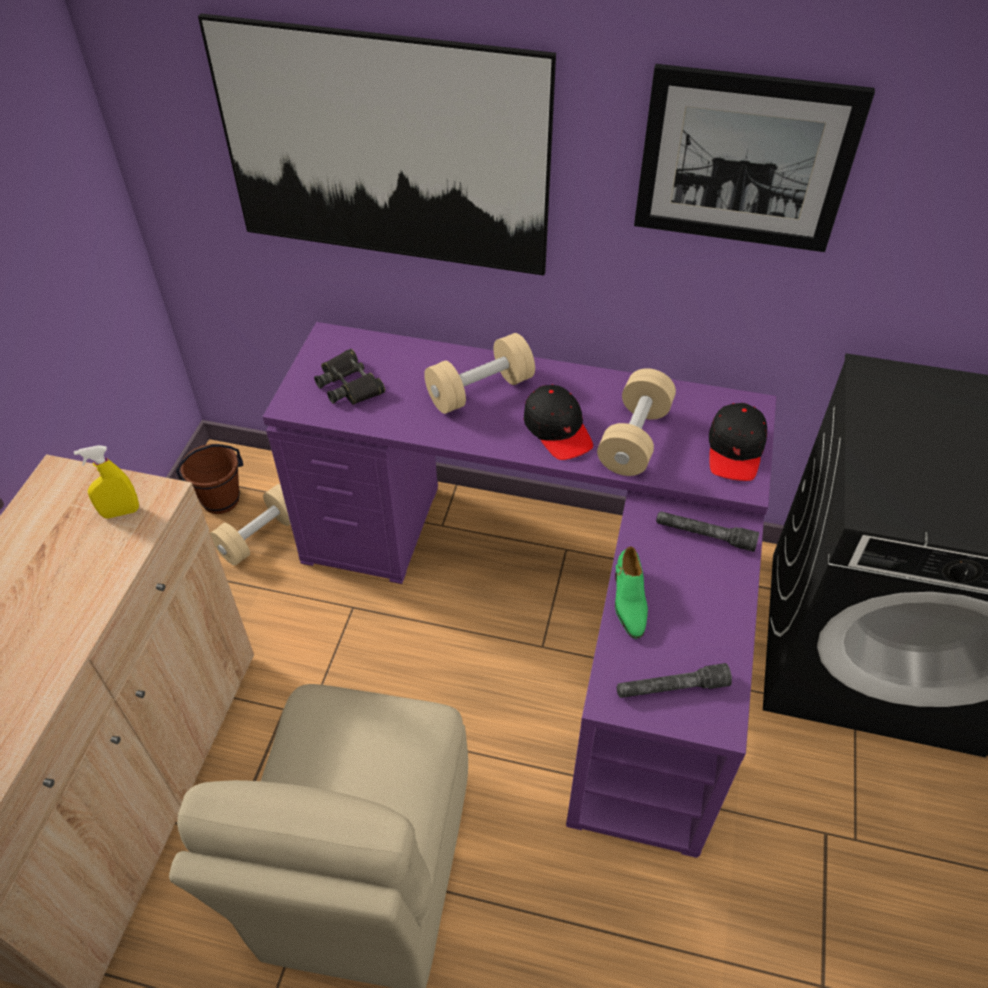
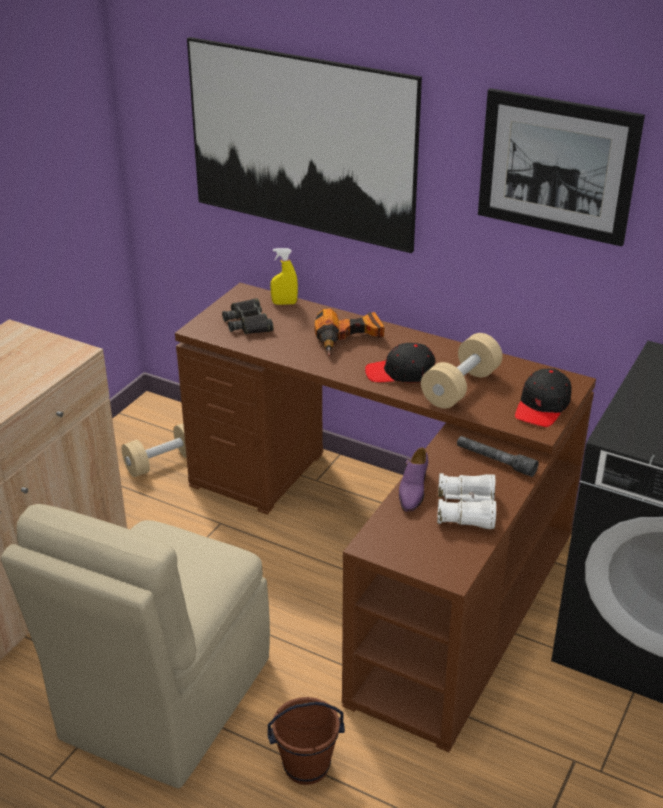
camera: 15 degrees right, 15 degrees down
yellow spray bottle [74,445,139,518] -> yellow spray bottle moved to [270,248,298,305]
brown bucket [176,444,243,514] -> brown bucket moved to [267,697,345,785]
purple desk [263,322,777,858] -> brown desk [175,283,596,752]
beige dumbbell [424,333,535,414] -> power drill [315,309,384,356]
black cap [524,385,593,460] -> black cap turned 105 degrees clockwise [365,343,435,383]
green shoe [615,546,648,639] -> purple shoe [399,447,428,511]
grey flashlight [617,663,732,698] -> none
none -> white binoculars [437,473,496,530]

